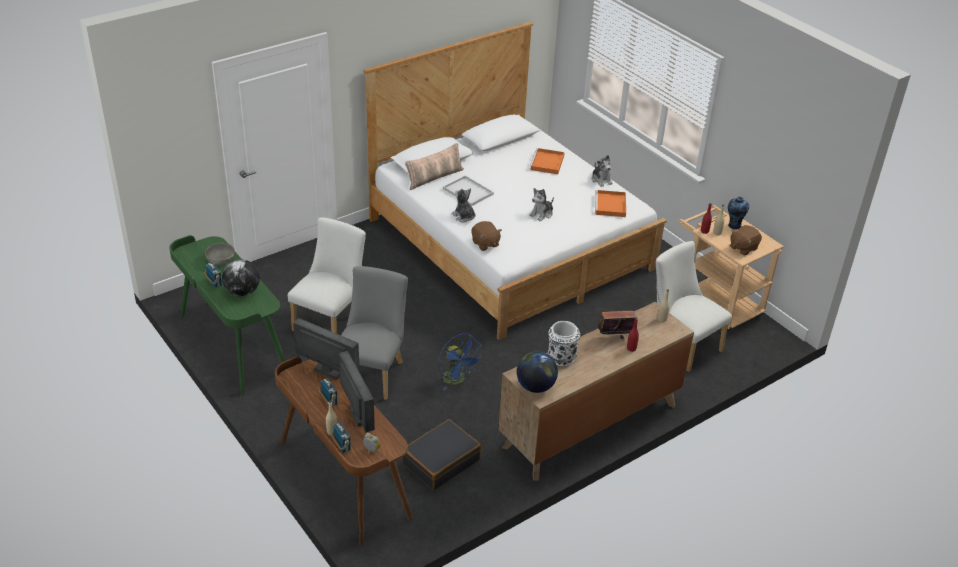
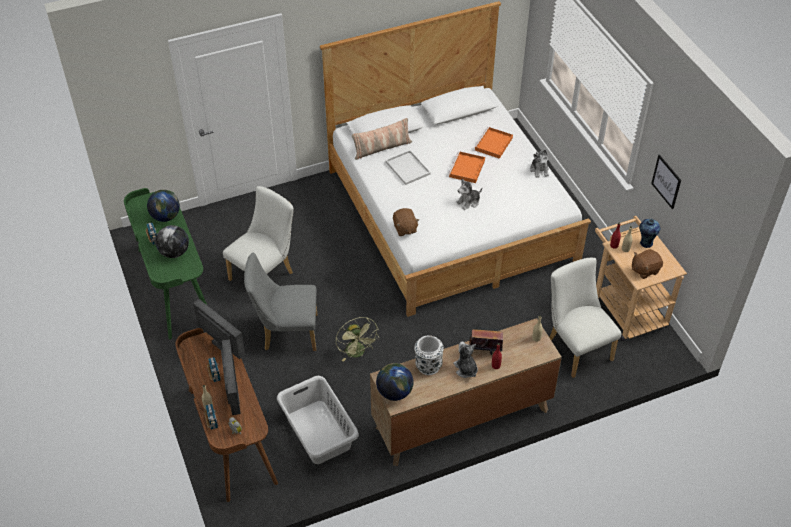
camera: 15 degrees right, 10 degrees up
grey bowl [205,243,235,265] -> globe [147,190,180,222]
grey chair [341,266,408,400] -> grey chair turned 120 degrees counterclockwise [244,252,317,351]
black suitcase [402,419,481,490] -> grey laundry basket [277,376,359,464]
blue fan [438,334,483,390] -> green fan [336,317,379,362]
plush toy [451,188,476,222] -> plush toy moved to [453,342,478,378]
orange tray [595,190,626,217] -> orange tray moved to [448,151,485,183]
none -> picture [651,155,681,209]

